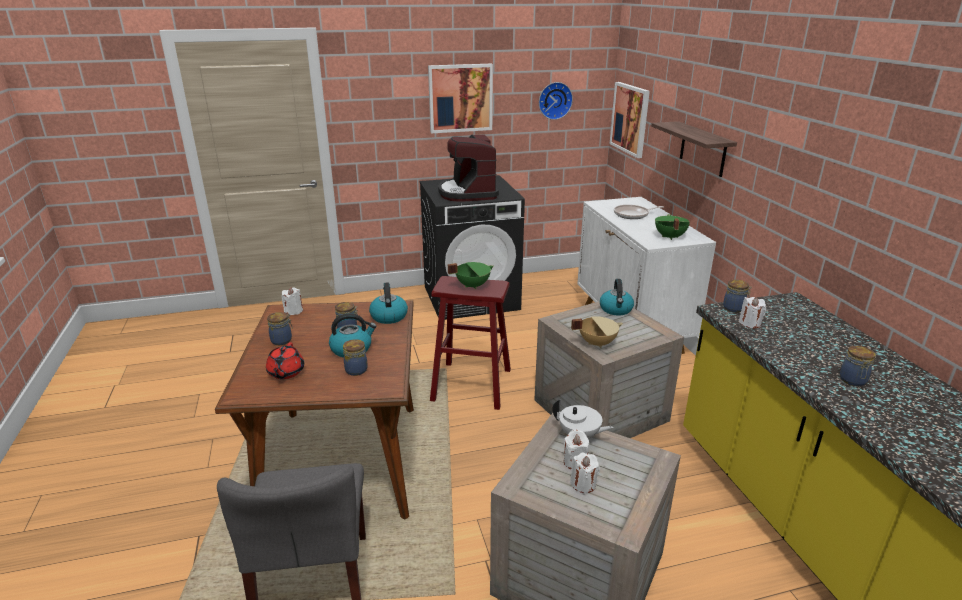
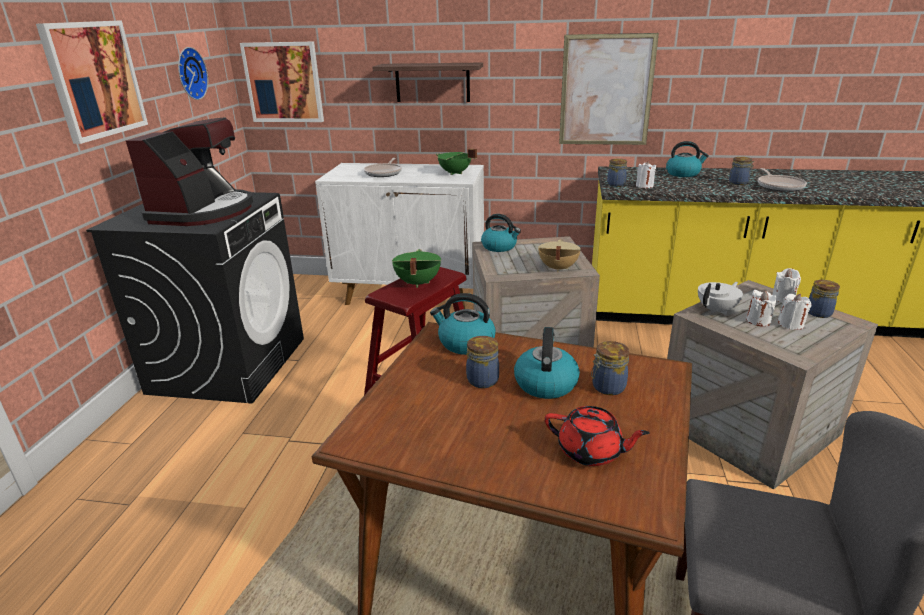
camera: 65 degrees left, 0 degrees up
jar [267,312,293,345] -> jar moved to [808,280,840,318]
white candle [282,287,303,315] -> white candle moved to [772,268,801,302]
coffee machine [438,134,499,202] -> coffee machine turned 90 degrees counterclockwise [126,117,253,226]
none -> picture [559,33,659,145]
none -> kettle [666,141,709,177]
none -> frying pan [758,168,807,192]

